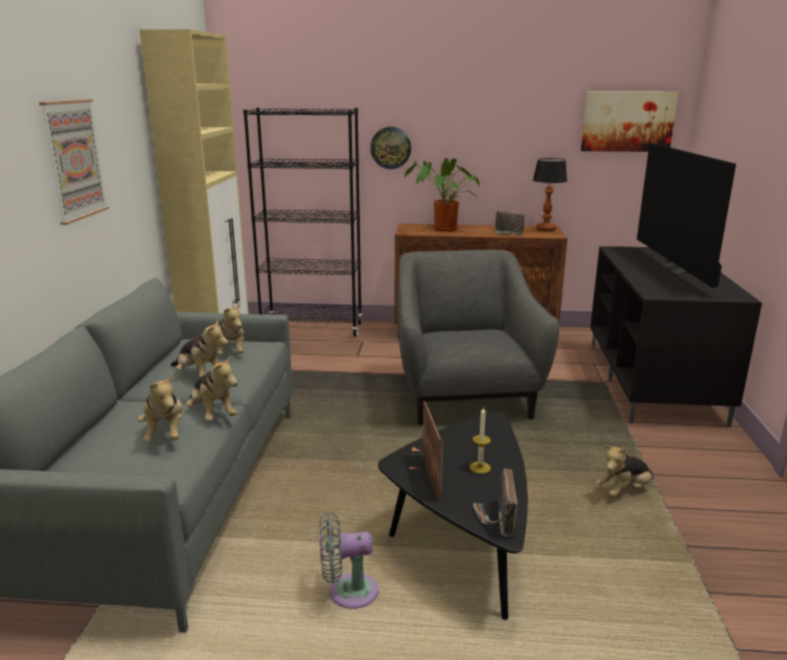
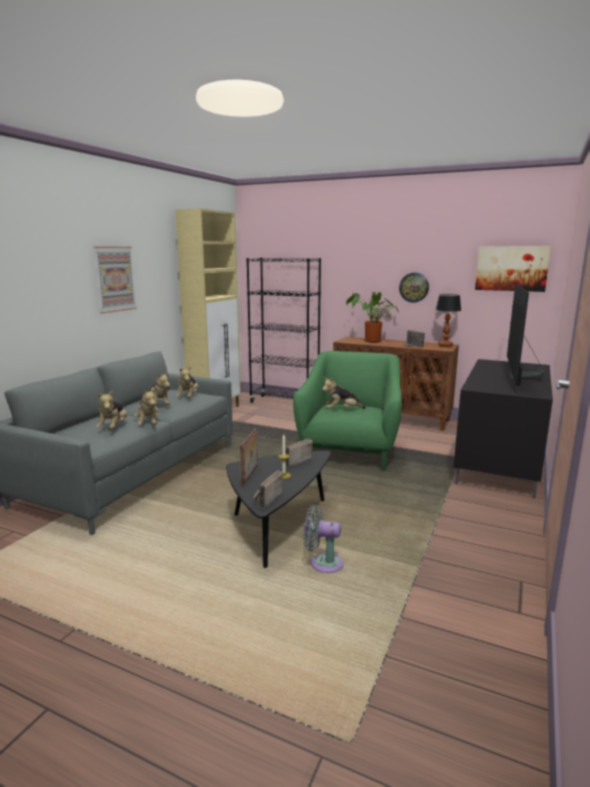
camera: 20 degrees right, 5 degrees down
grey fan [319,512,379,609] -> grey fan moved to [304,505,344,573]
wall clock [370,127,411,169] -> wall clock moved to [399,273,429,303]
grey armchair [397,250,559,425] -> green armchair [293,351,402,471]
plush toy [596,445,654,497] -> plush toy moved to [322,377,366,409]
none -> radio [285,439,313,468]

